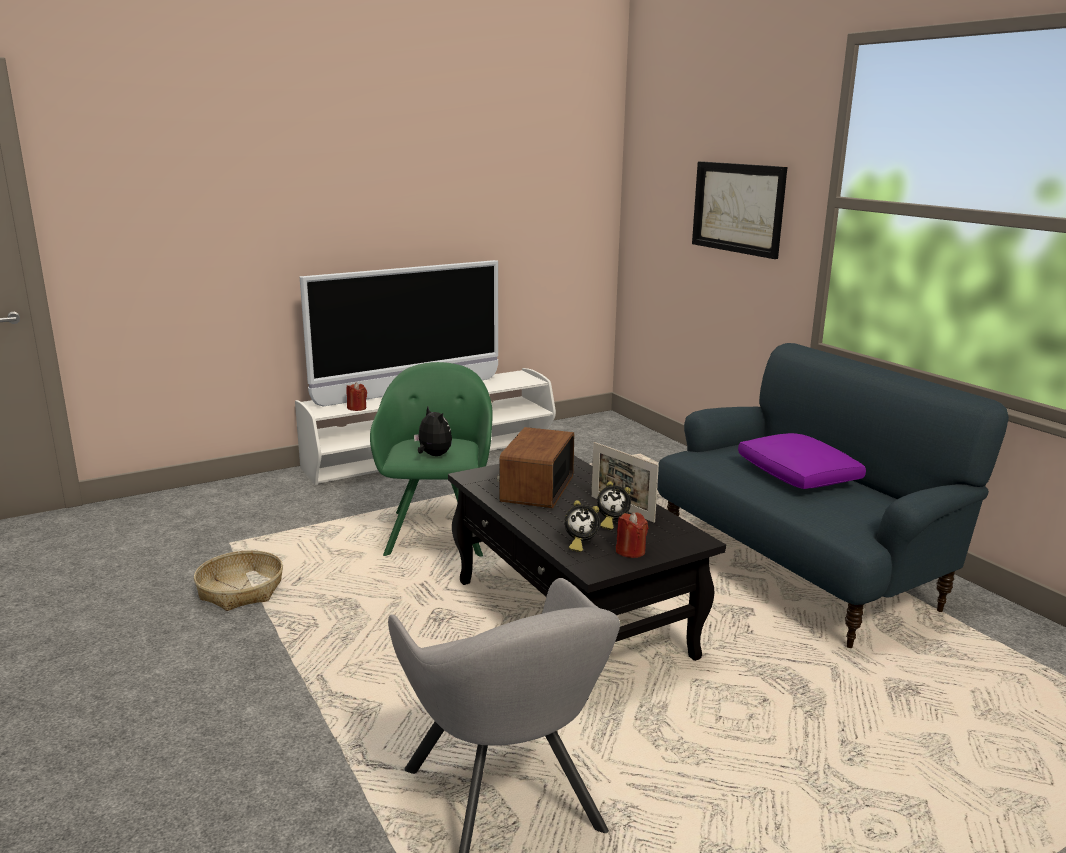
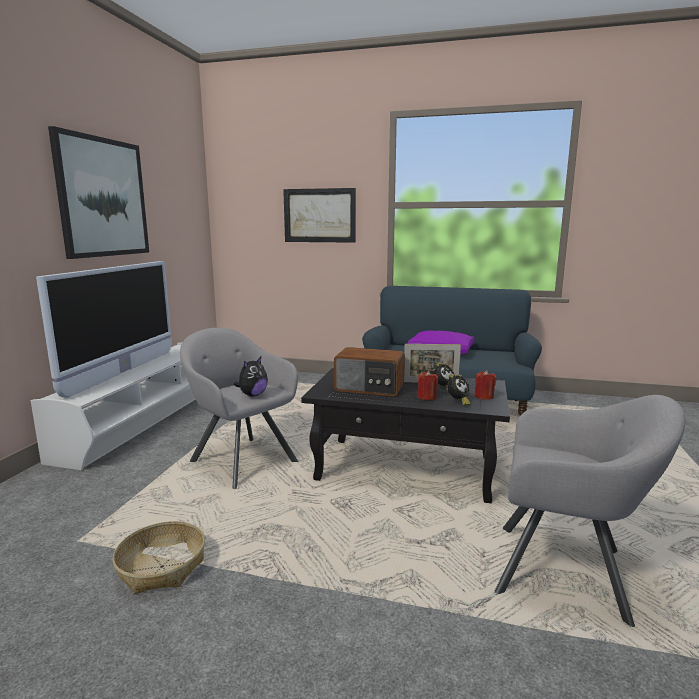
camera: 45 degrees left, 5 degrees down
red candle [346,383,367,411] -> red candle moved to [417,371,438,400]
green armchair [370,362,493,557] -> grey armchair [180,328,298,489]
plush toy [414,406,452,456] -> plush toy turned 120 degrees clockwise [234,357,268,397]
radio [497,427,574,508] -> radio turned 45 degrees counterclockwise [334,347,405,396]
none -> picture [48,126,149,259]

